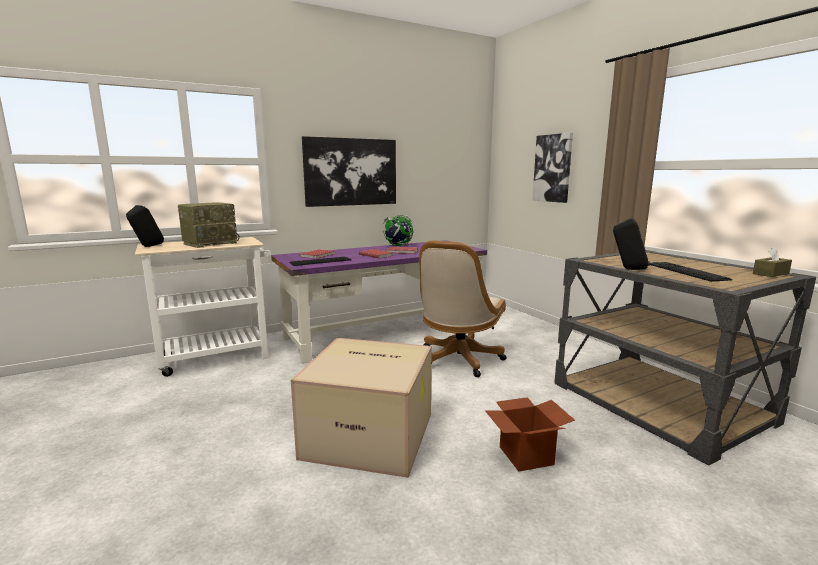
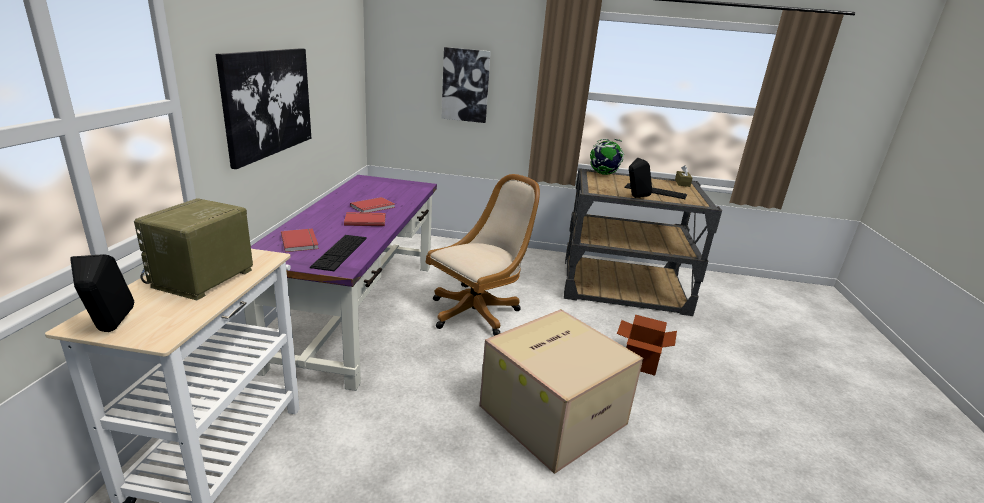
camera: 55 degrees left, 10 degrees up
radio [178,202,240,248] -> radio turned 150 degrees counterclockwise [134,198,253,300]
globe [382,215,414,246] -> globe moved to [590,139,624,175]
office chair [419,241,507,377] -> office chair turned 105 degrees counterclockwise [426,174,540,336]

